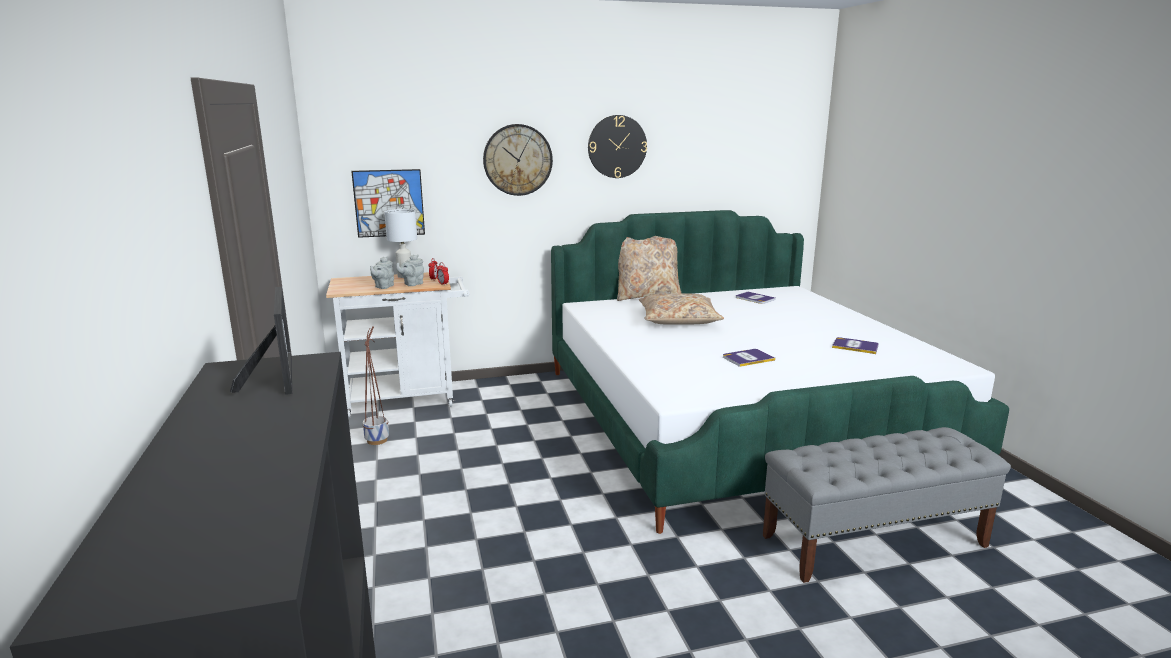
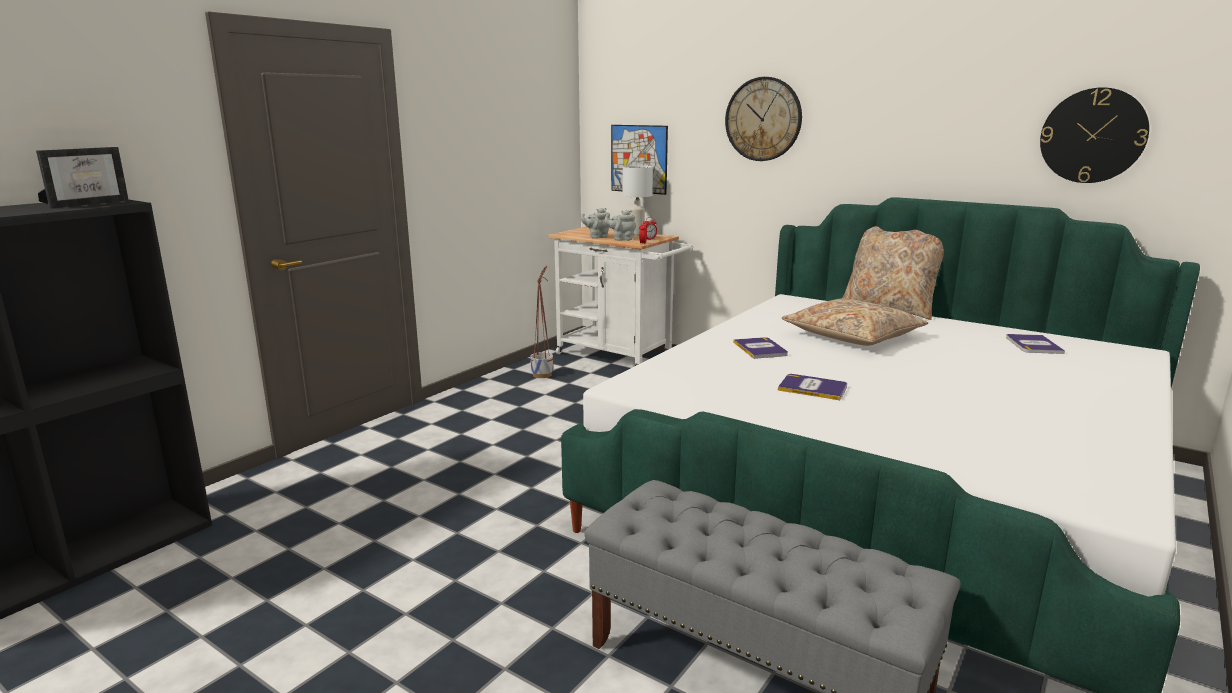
camera: 50 degrees right, 0 degrees up
wall clock [588,115,647,178] -> wall clock moved to [1040,87,1149,183]
book [832,337,879,354] -> book moved to [733,337,788,359]

